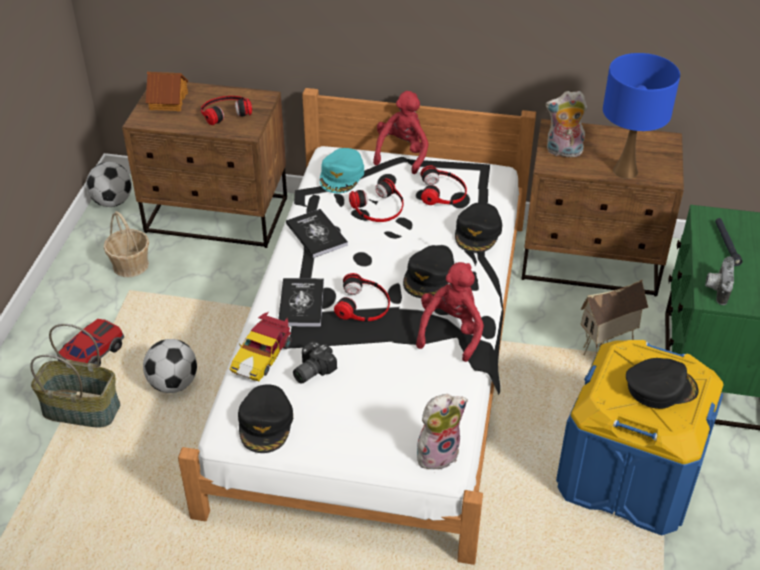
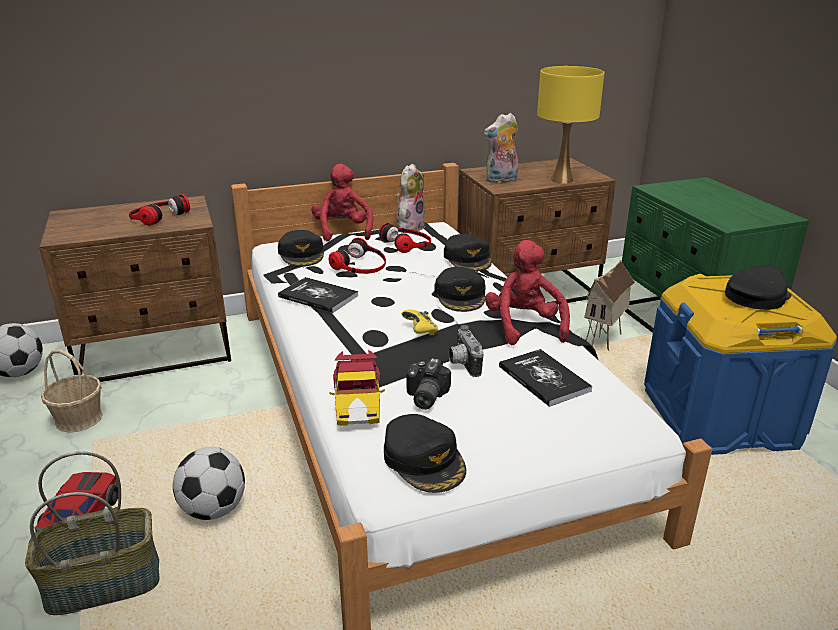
camera: 30 degrees left, 15 degrees down
toy house [146,72,188,111] -> none
book [279,278,324,327] -> book moved to [499,349,592,407]
turquoise cap [320,148,364,193] -> black cap [278,230,324,267]
headphones [334,273,390,322] -> yellow game controller [402,310,438,335]
plush toy [417,394,468,469] -> plush toy moved to [396,164,425,231]
blue table lamp [603,53,680,179] -> yellow table lamp [537,66,605,184]
camera [705,256,734,305] -> camera moved to [448,325,484,377]
black flashlight [715,218,743,266] -> none

